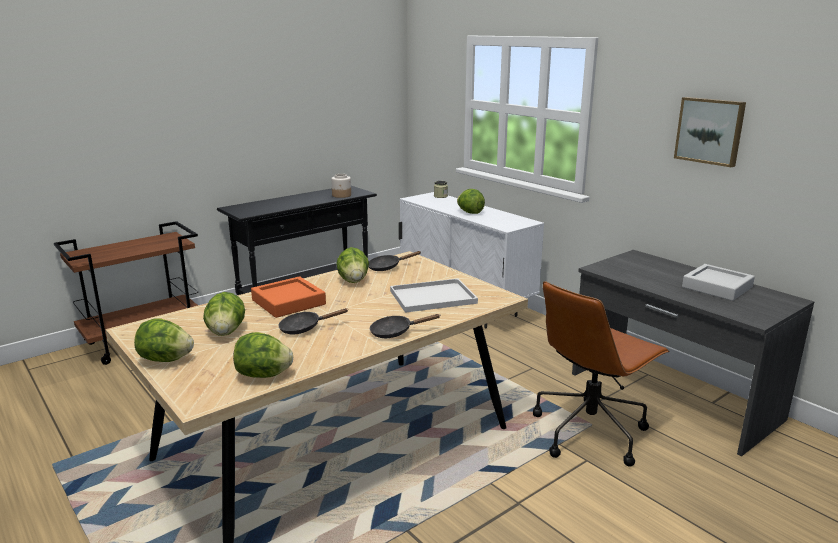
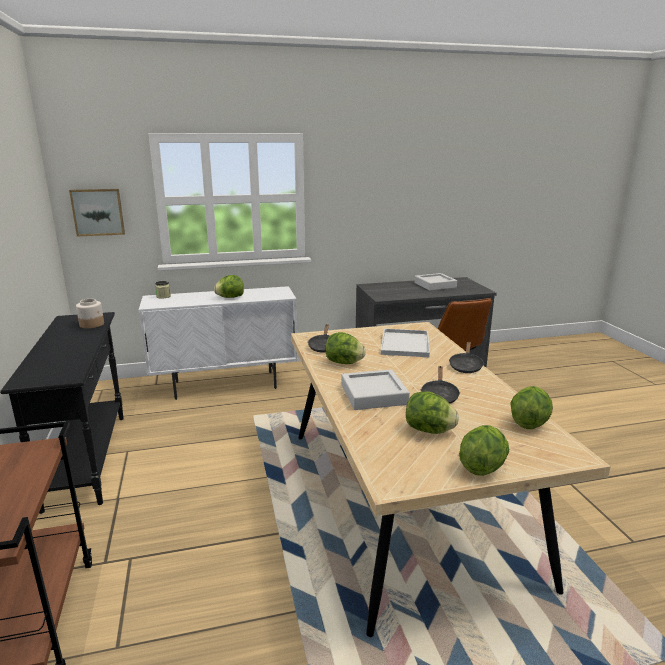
camera: 65 degrees left, 0 degrees up
orange tray [251,276,326,318] -> grey tray [341,369,410,410]
picture [674,97,746,167] -> picture moved to [69,189,125,236]

